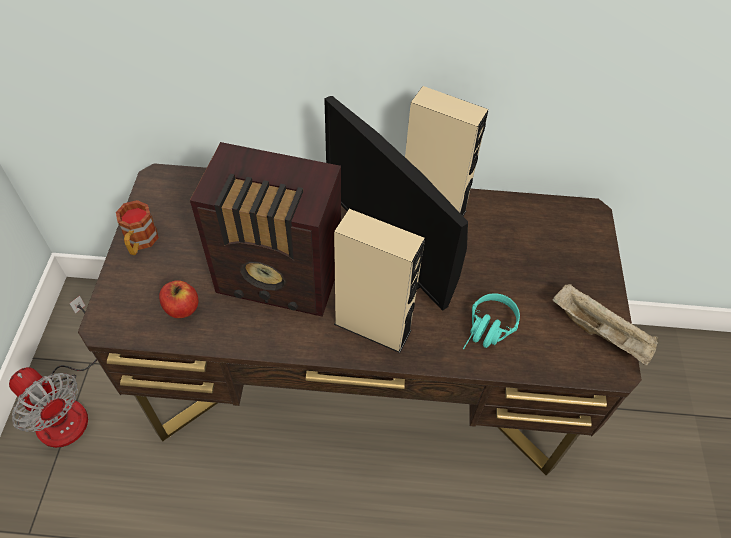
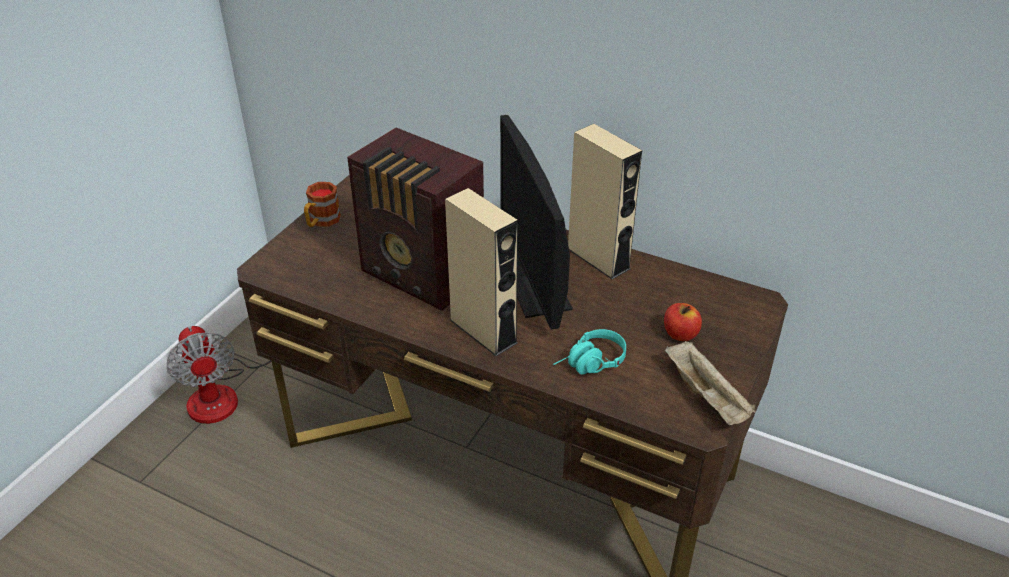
camera: 25 degrees right, 15 degrees down
apple [159,280,198,318] -> apple moved to [664,303,702,341]

